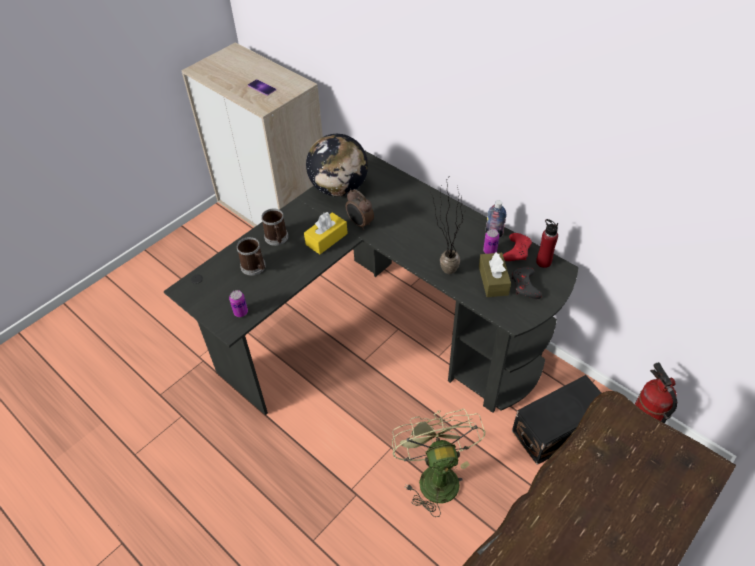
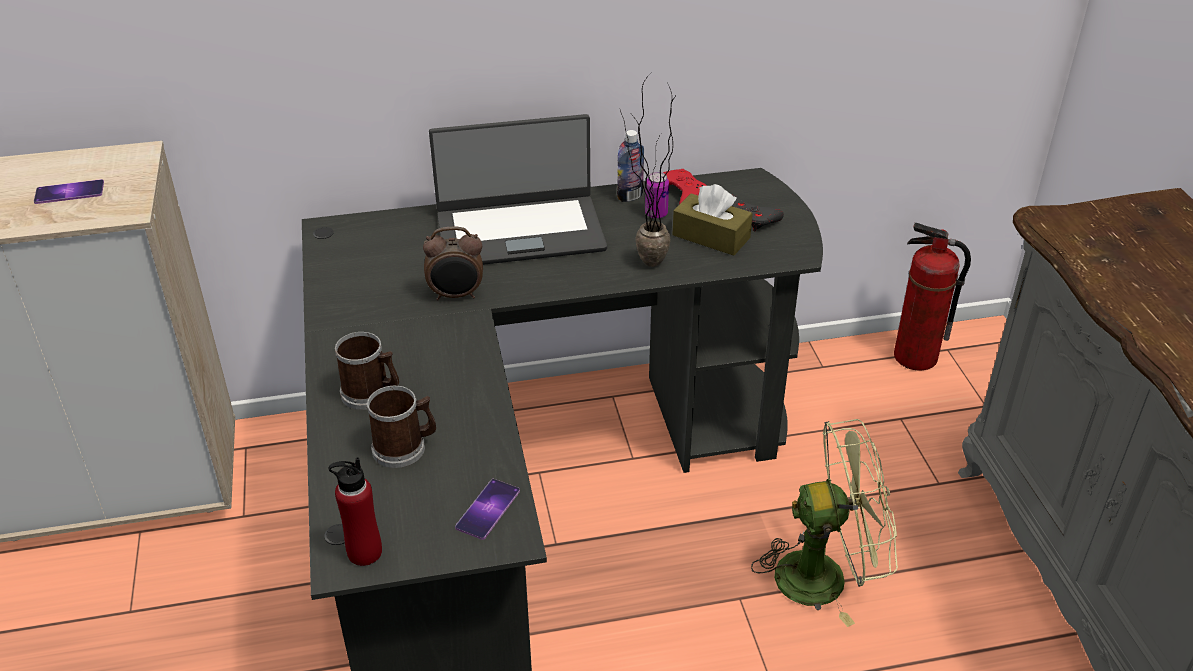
camera: 55 degrees left, 10 degrees down
can [229,290,248,317] -> phone [455,479,520,540]
yellow tissue box [304,212,348,254] -> none
globe [306,134,368,196] -> none
green fan [392,409,486,517] -> green fan turned 150 degrees clockwise [751,419,898,627]
black storage box [512,375,602,465] -> none
red bottle [536,219,558,268] -> red bottle moved to [329,457,382,566]
none -> laptop [429,114,607,265]

